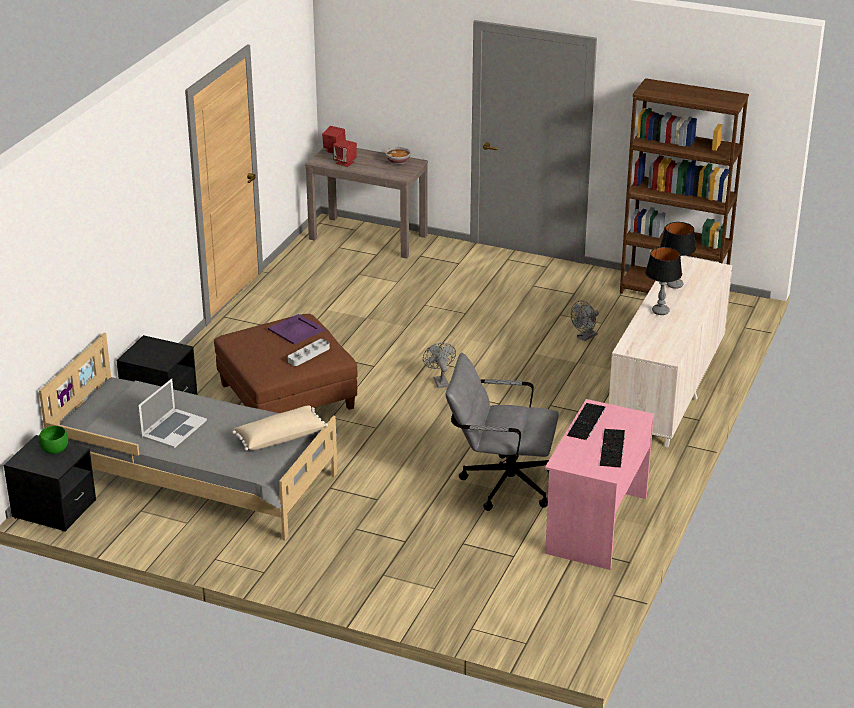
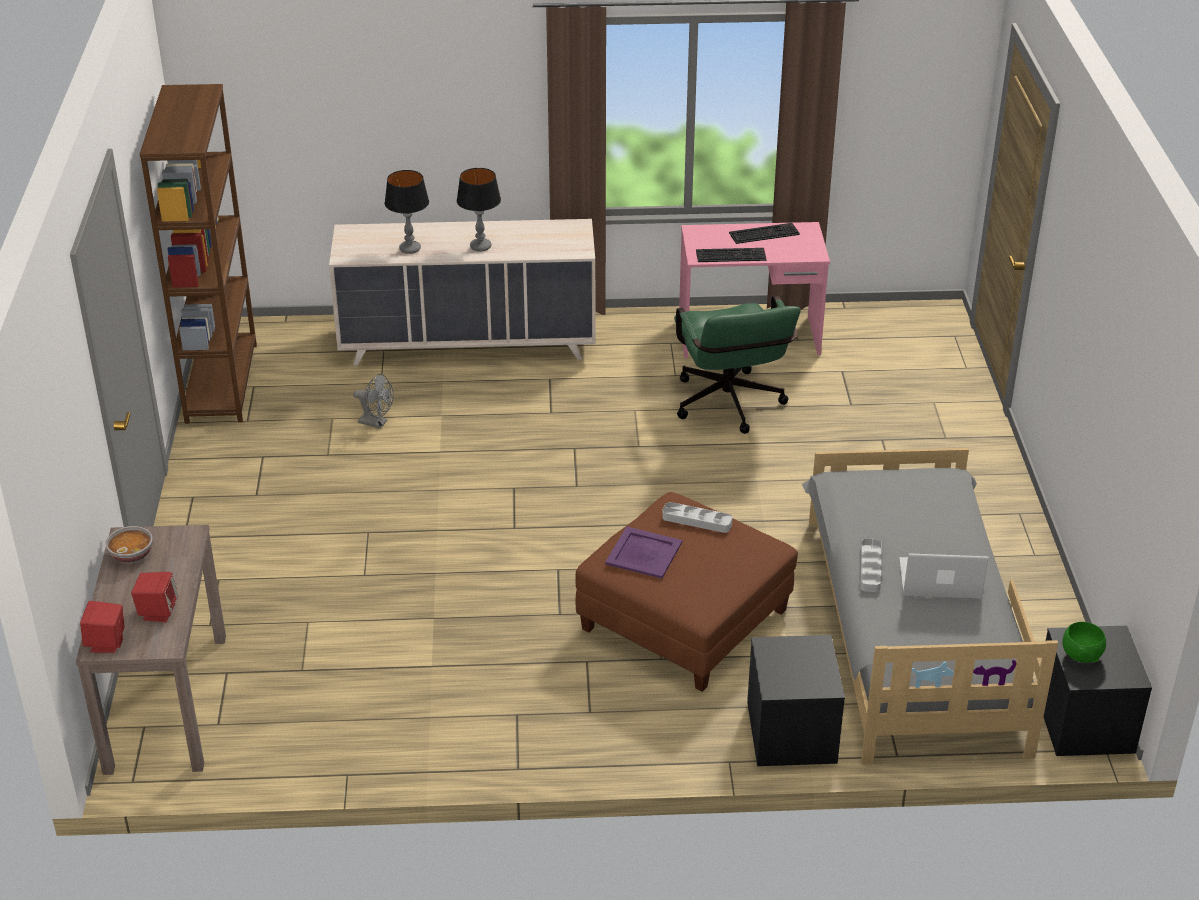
camera: 115 degrees left, 5 degrees up
beige pillow [232,405,328,451] -> none
grey fan [423,343,456,388] -> none
grey office chair [445,353,559,511] -> green office chair [674,295,801,434]
none -> grey tray [860,538,881,592]

